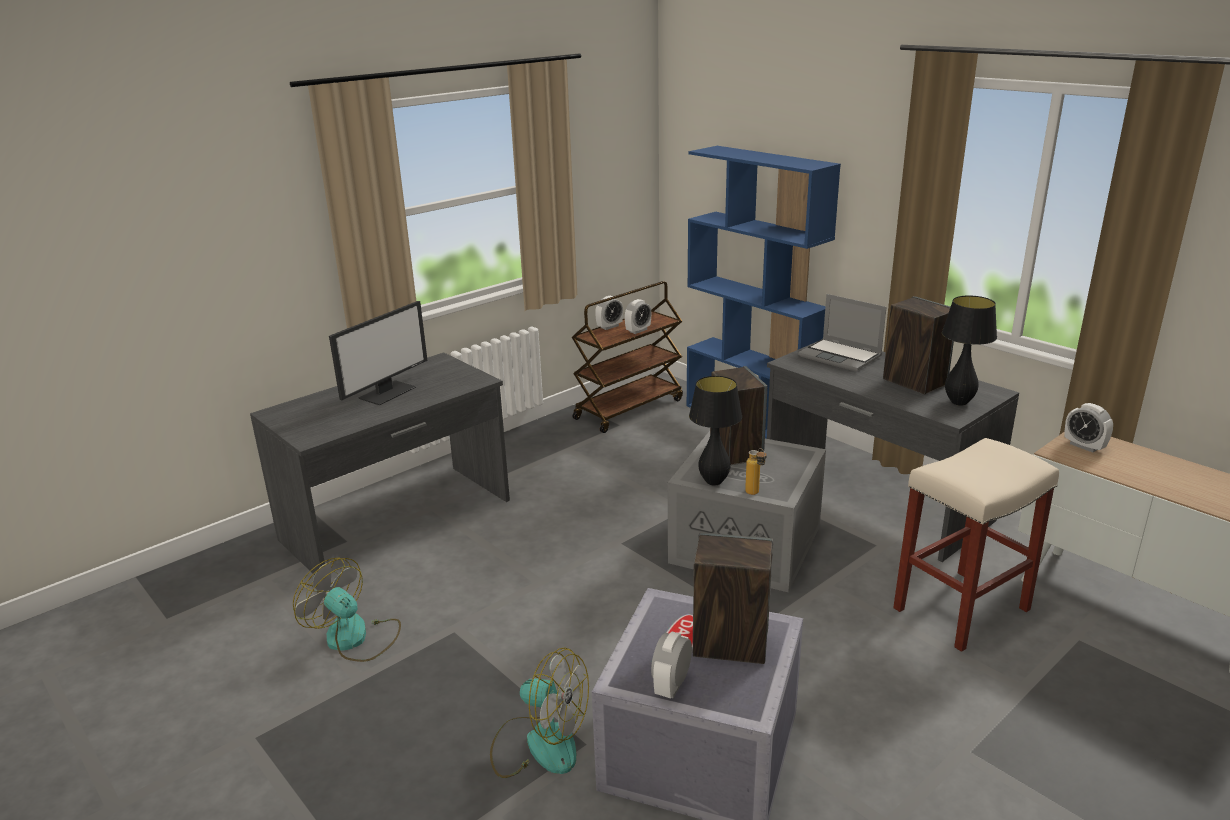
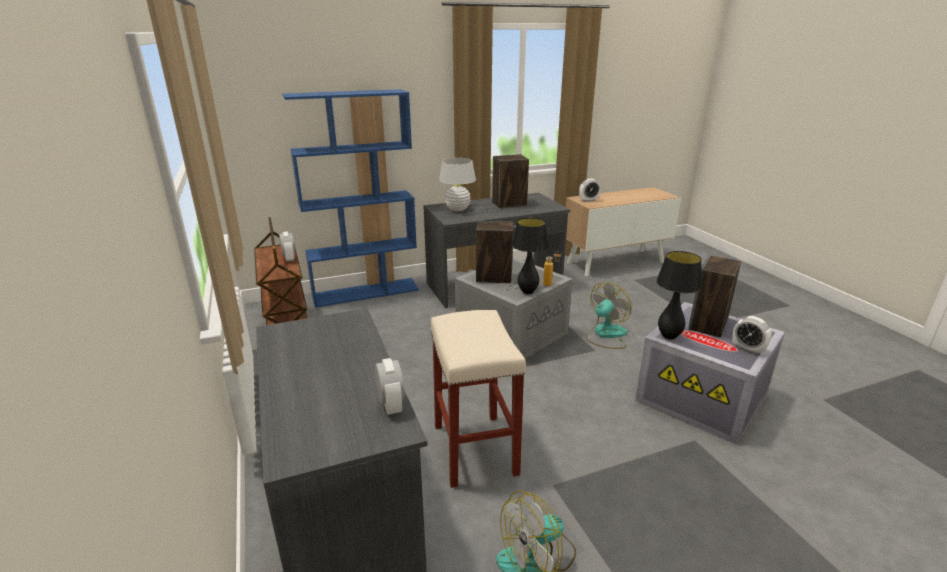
camera: 70 degrees left, 0 degrees up
monitor [329,301,428,405] -> none
fan [490,647,589,778] -> fan moved to [586,282,632,349]
alarm clock [595,296,623,330] -> alarm clock moved to [375,358,404,415]
laptop [798,294,887,372] -> white table lamp [439,158,476,211]
beige stool [893,438,1059,652] -> beige stool moved to [430,310,526,488]
black table lamp [942,296,997,406] -> black table lamp moved to [656,251,702,340]

